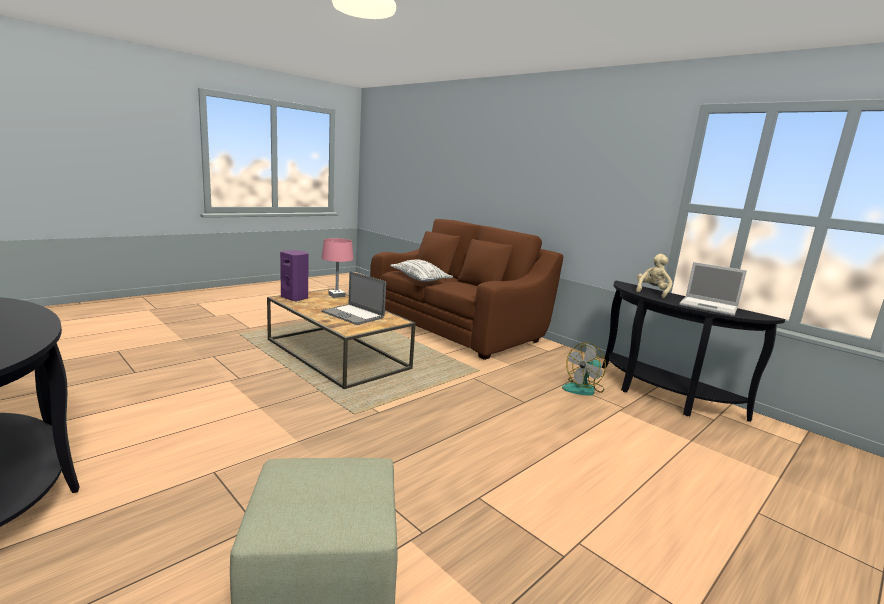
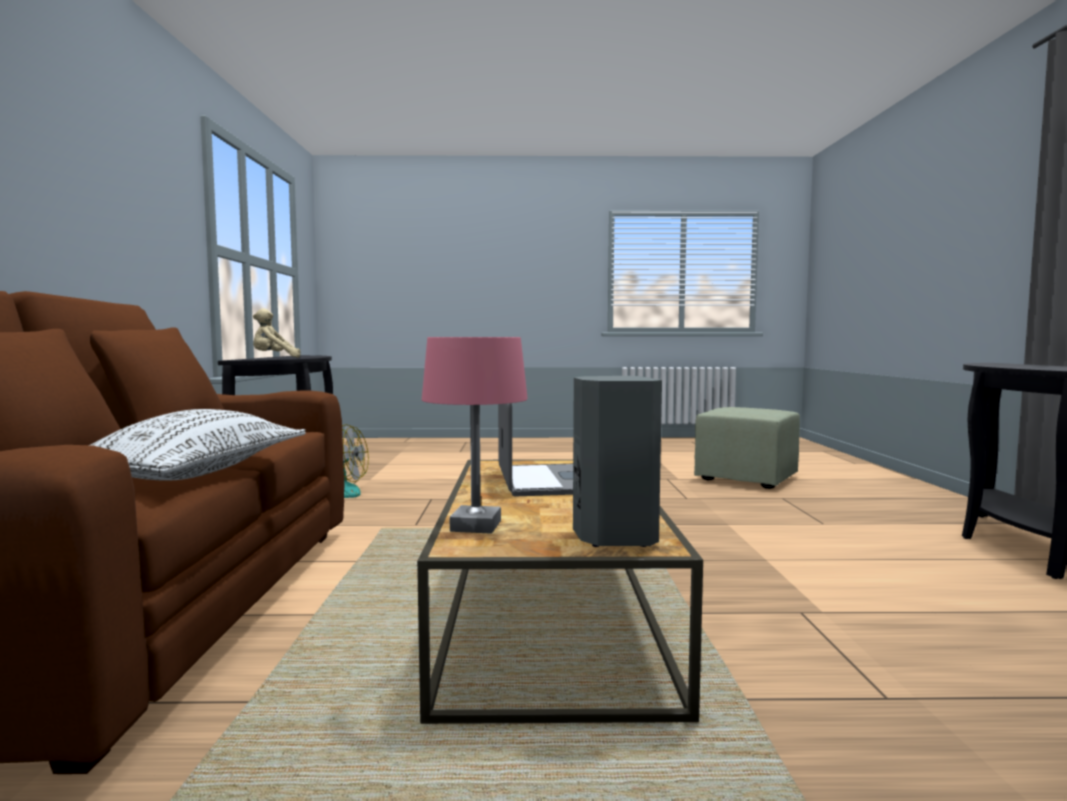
camera: 135 degrees left, 10 degrees down
purple speaker [280,250,308,302] -> grey speaker [573,376,662,547]
laptop [679,262,747,316] -> none

